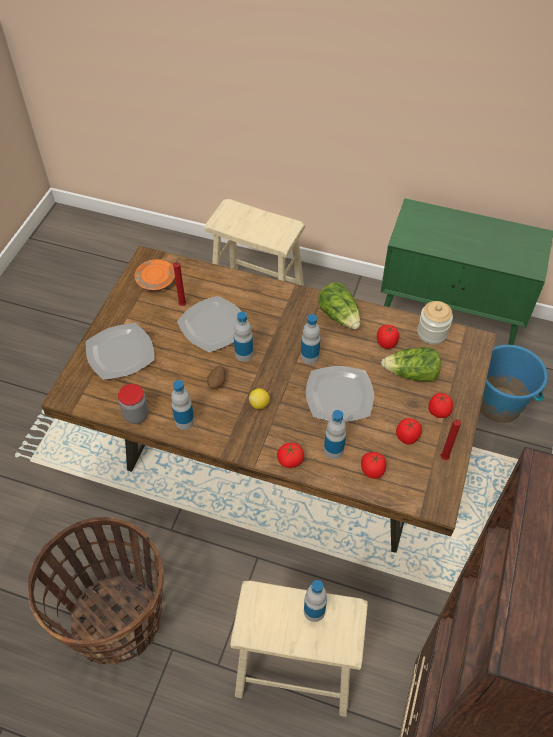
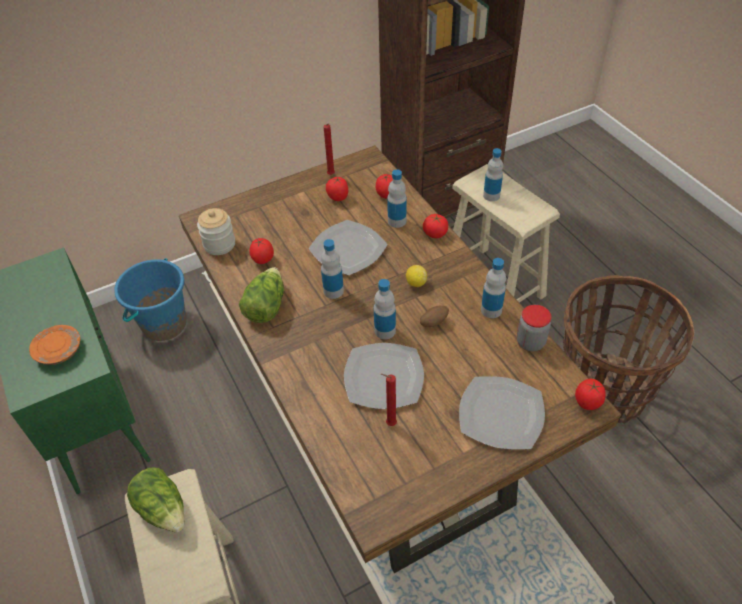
camera: 135 degrees left, 5 degrees down
orange plate [134,259,175,291] -> orange plate moved to [29,325,80,365]
lettuce [381,347,441,382] -> lettuce moved to [127,467,185,532]
tomato [428,393,453,418] -> tomato moved to [575,379,606,410]

